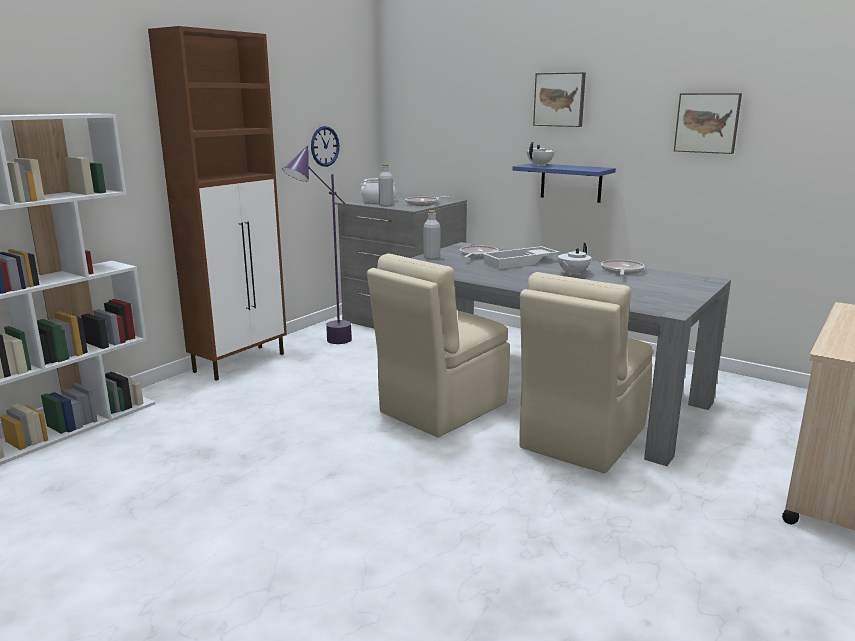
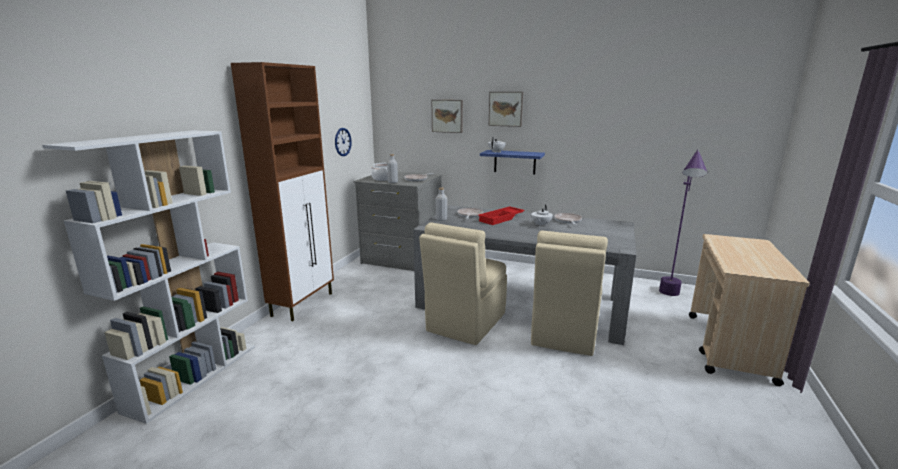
camera: 15 degrees left, 0 degrees up
purple floor lamp [282,145,352,344] -> purple floor lamp moved to [659,149,707,296]
white tray [482,246,560,269] -> red tray [478,206,525,225]
picture [674,93,742,154] -> picture moved to [432,100,463,133]

